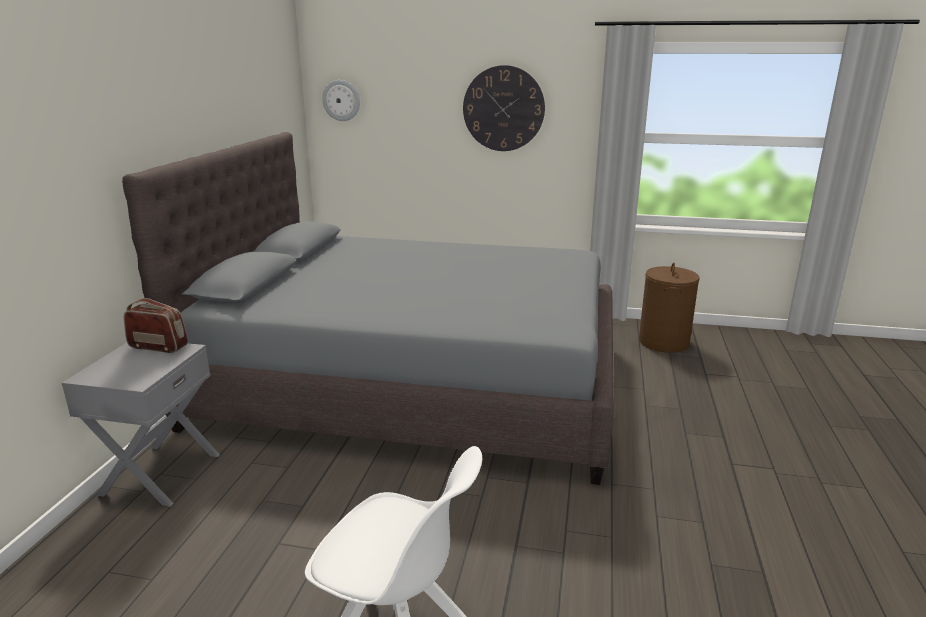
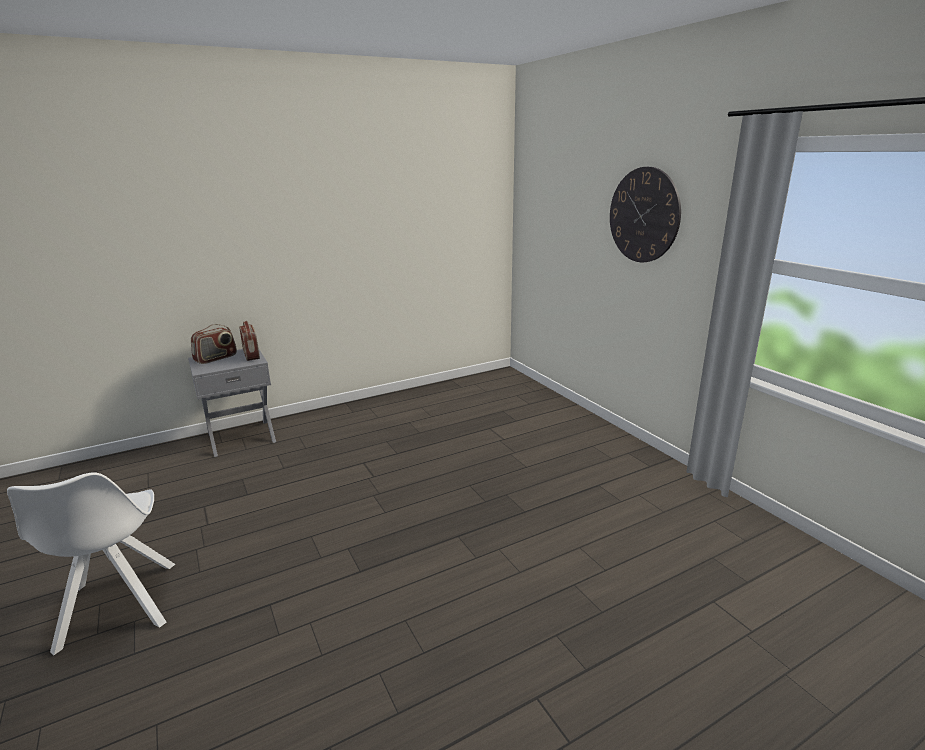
camera: 50 degrees right, 0 degrees up
grey bed [122,132,614,485] -> none
wall clock [322,80,360,121] -> none
brown laundry basket [639,263,700,353] -> none
none -> radio [191,324,237,364]

